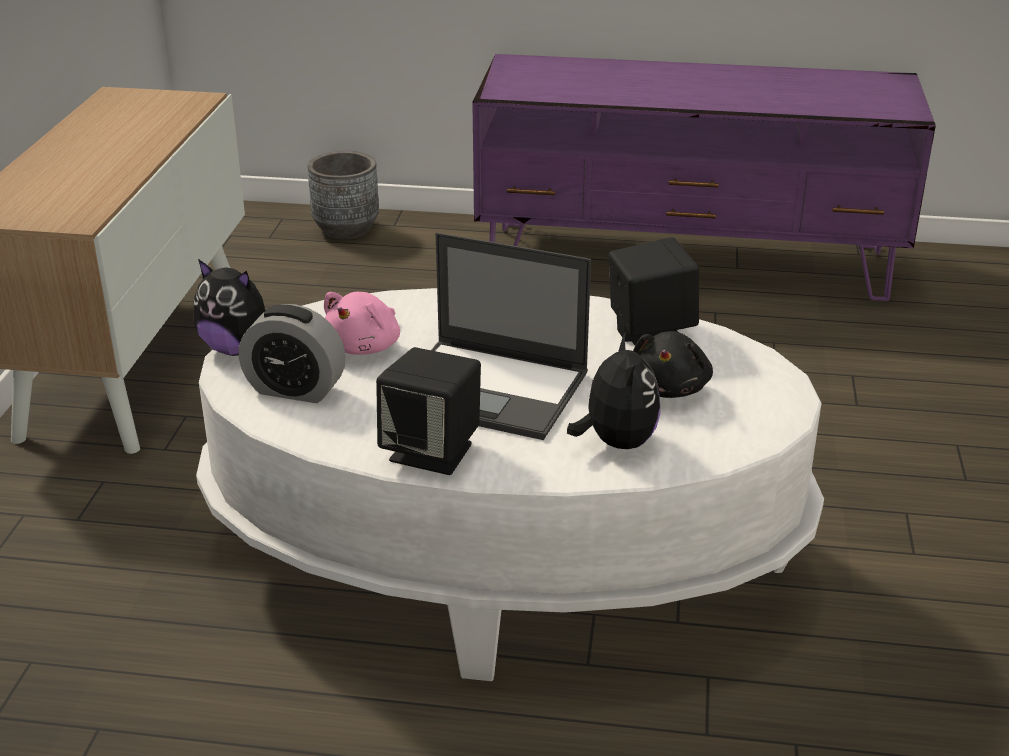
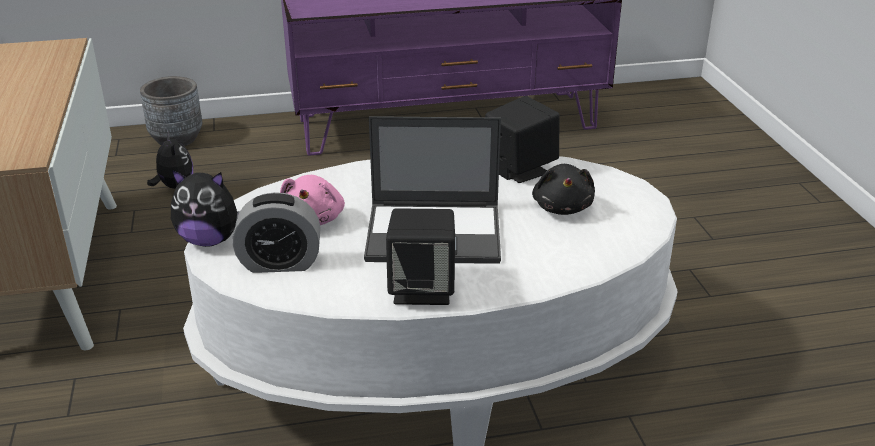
camera: 20 degrees left, 0 degrees up
plush toy [567,332,660,449] -> plush toy moved to [147,131,193,189]

